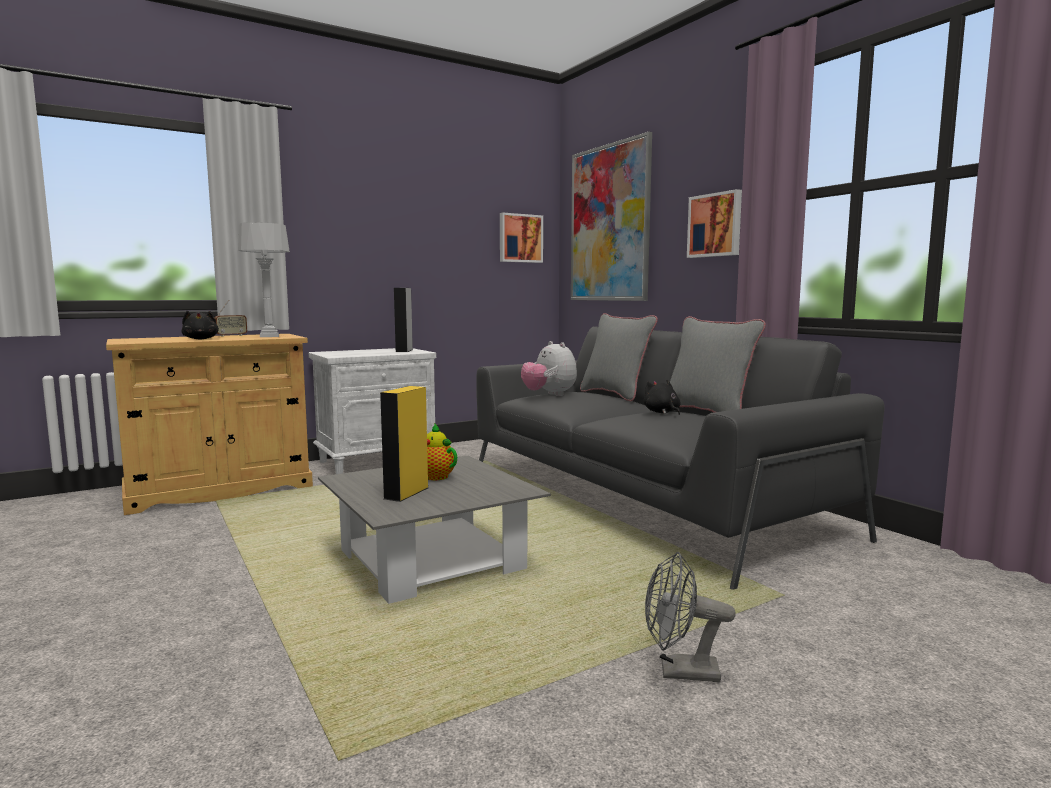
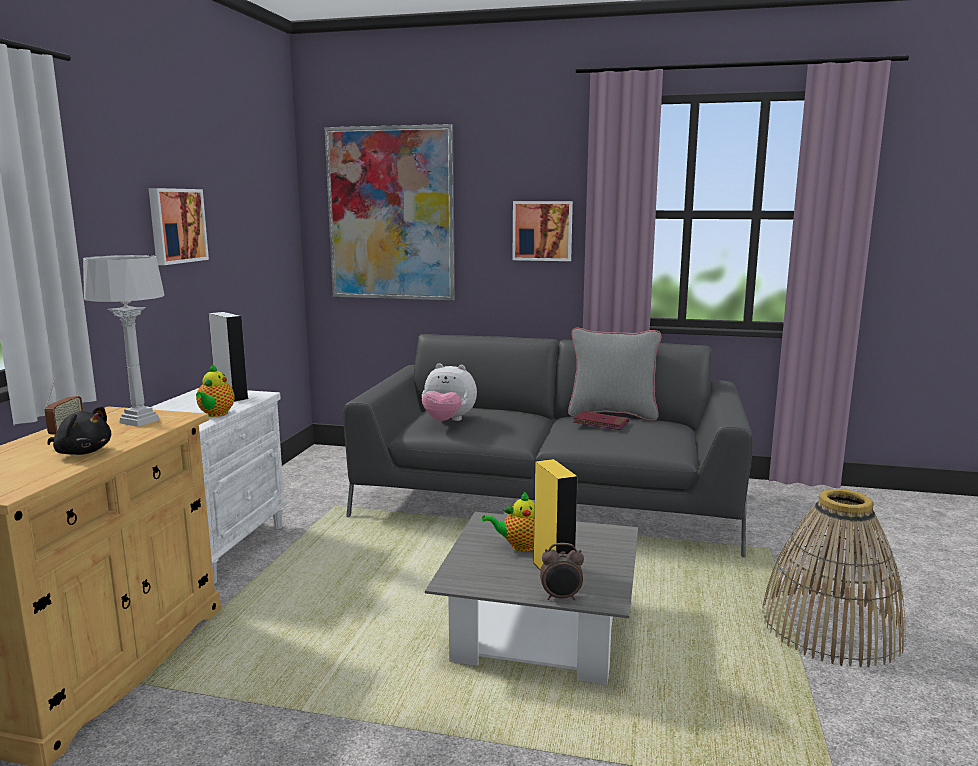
camera: 45 degrees left, 5 degrees up
picture [500,212,543,263] -> picture moved to [149,188,209,265]
grey pillow [580,313,658,401] -> none
black plush toy [644,379,681,415] -> red book [573,411,629,430]
grey fan [645,552,736,682] -> basket [761,489,905,667]
none -> teapot [196,364,235,417]
none -> alarm clock [540,543,584,600]

